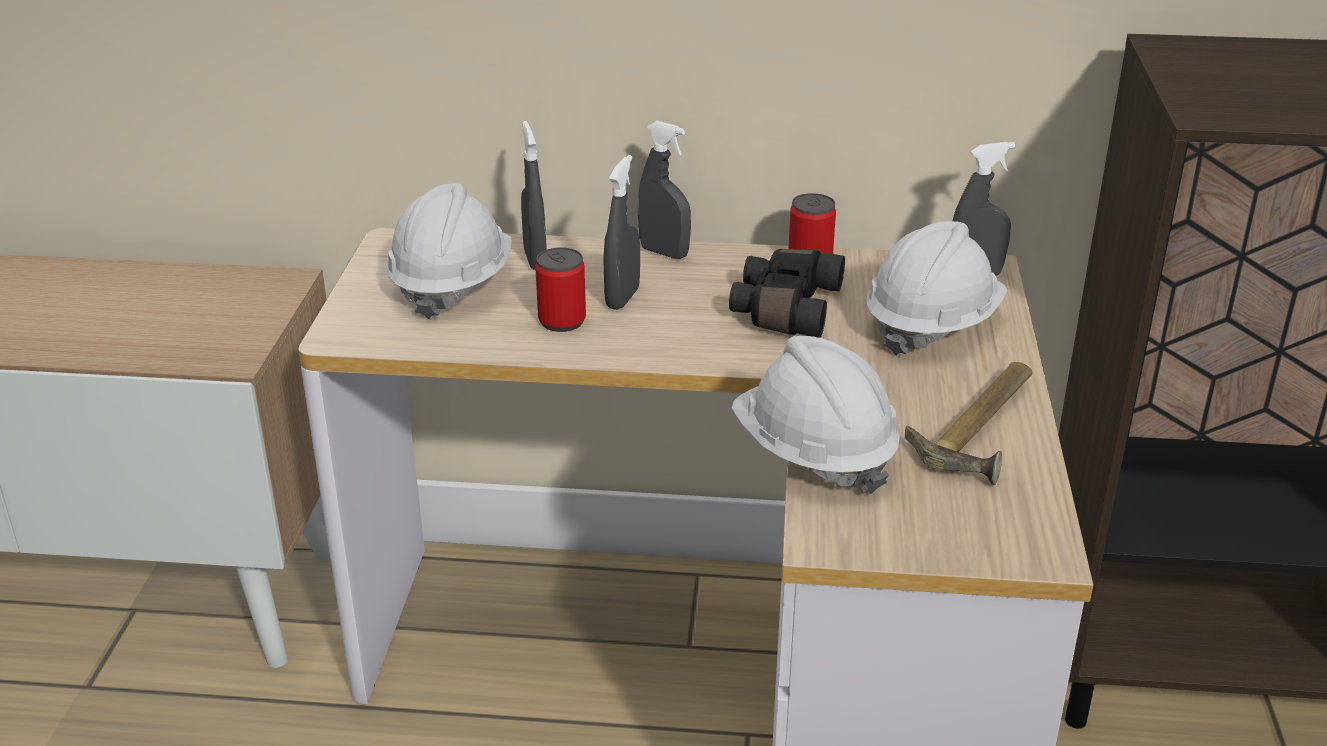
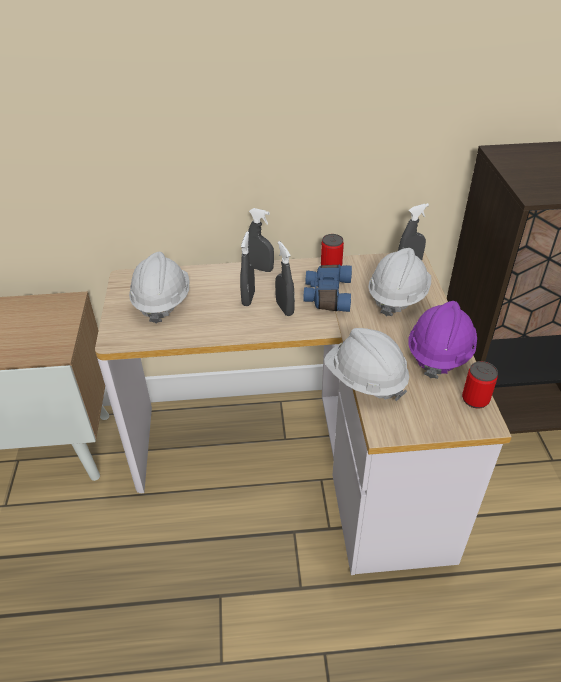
camera: 10 degrees left, 10 degrees up
grey spray bottle [521,121,547,270] -> grey spray bottle moved to [275,241,295,316]
can [535,247,586,332] -> can moved to [462,361,498,409]
black binoculars [729,249,845,338] -> blue binoculars [303,265,352,312]
hammer [905,362,1032,485] -> purple hard hat [408,301,477,379]

